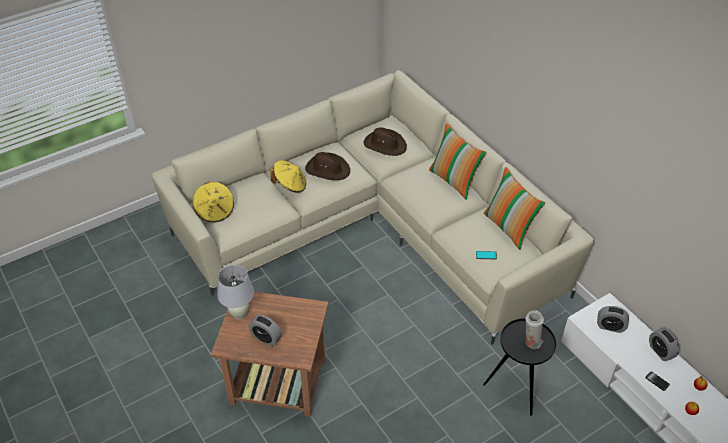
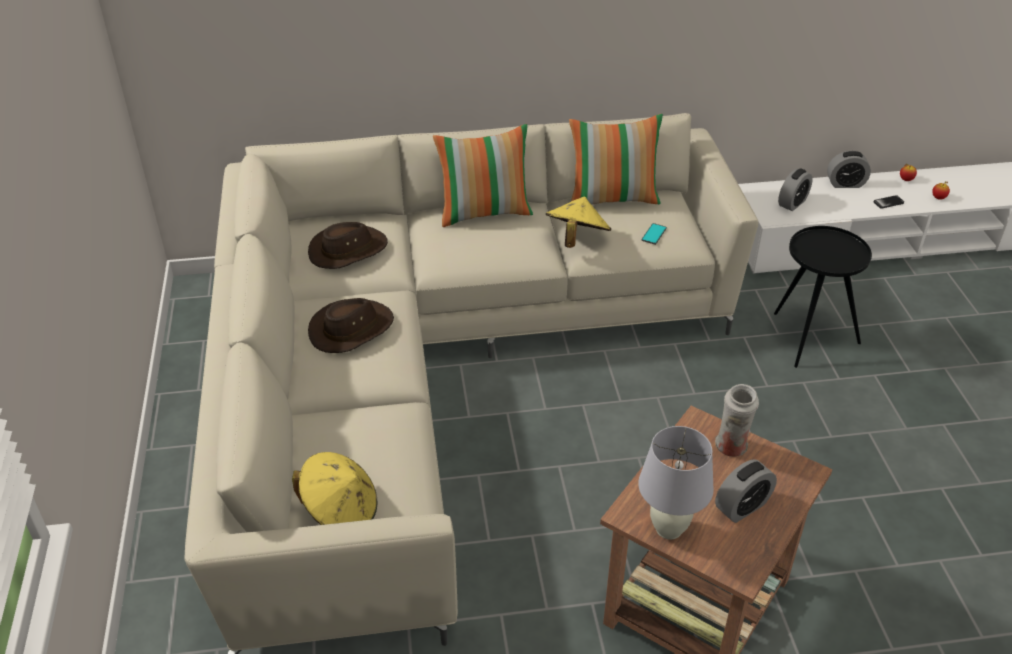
camera: 65 degrees left, 5 degrees down
yellow hat [270,160,306,193] -> yellow hat moved to [546,197,611,248]
white vase [525,310,544,349] -> white vase moved to [715,384,759,457]

